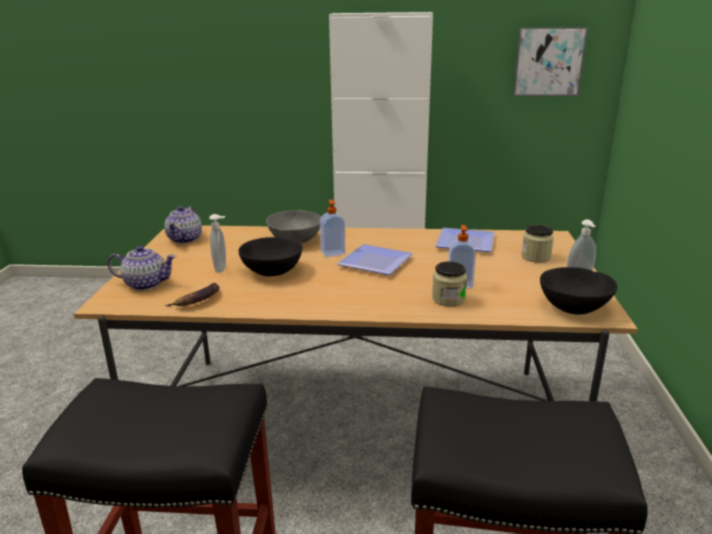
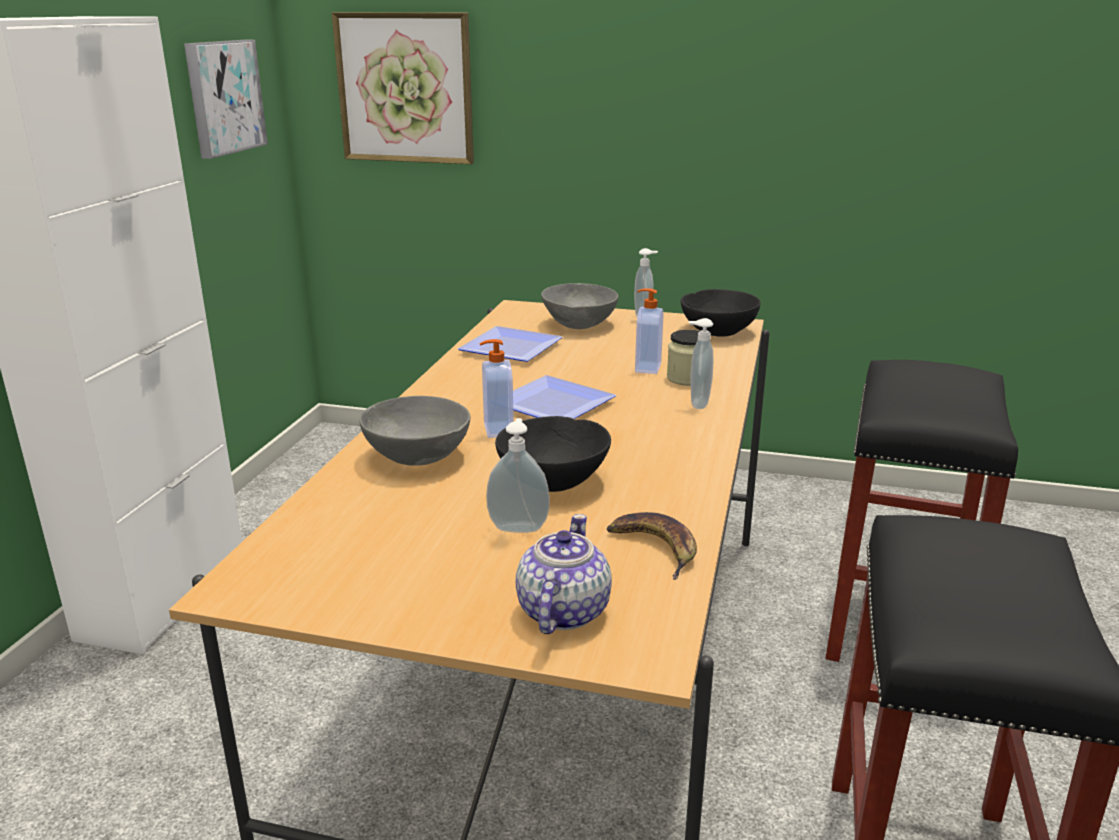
camera: 80 degrees left, 0 degrees up
teapot [165,206,202,244] -> none
jar [521,225,554,263] -> grey bowl [541,283,618,329]
none -> picture [332,12,474,164]
none -> soap dispenser [689,318,714,409]

